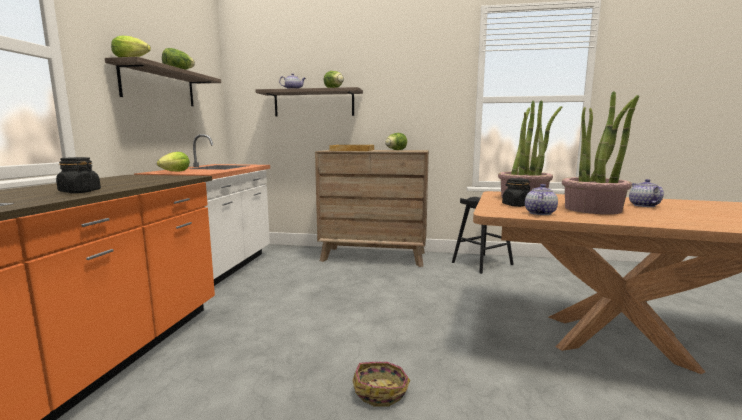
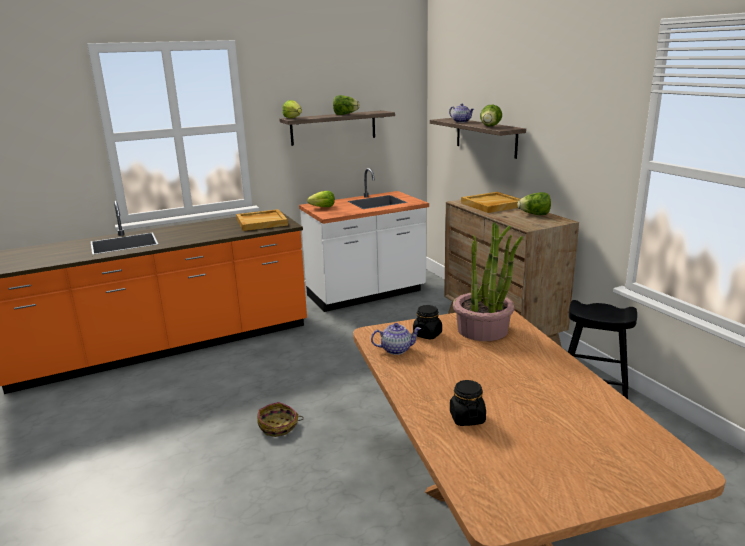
camera: 55 degrees right, 10 degrees up
black jar [56,157,101,193] -> black jar moved to [450,380,486,426]
potted plant [562,91,639,214] -> none
teapot [629,179,664,207] -> none
none -> beige tray [236,209,288,231]

